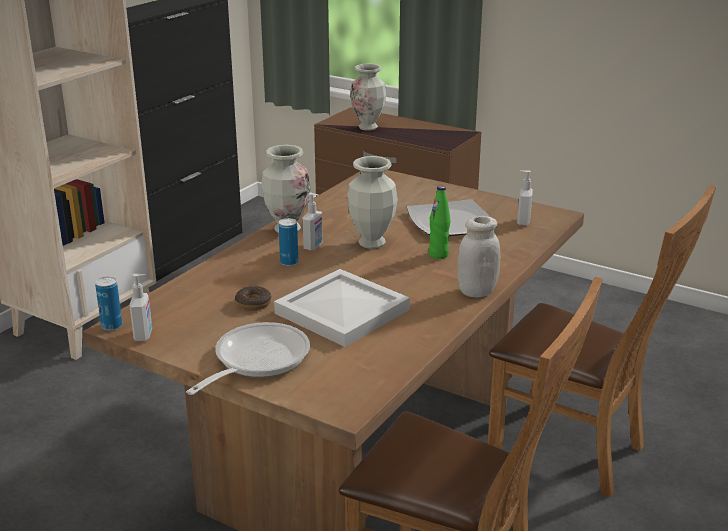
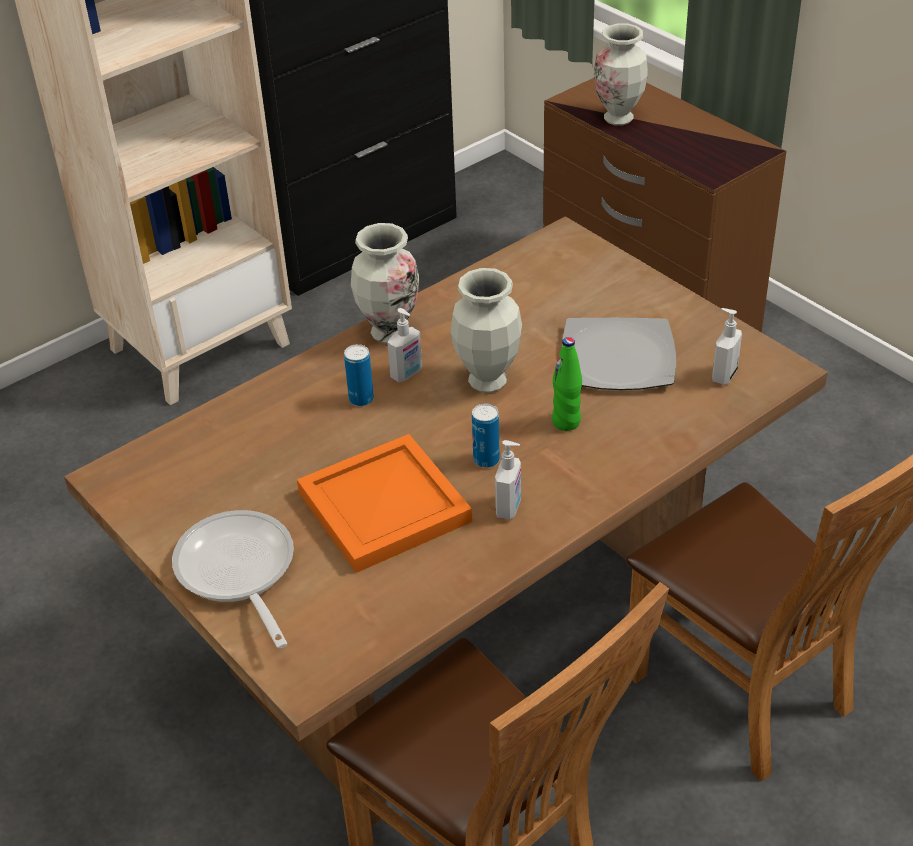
camera: 20 degrees right, 15 degrees up
can [95,277,122,330] -> can moved to [472,404,500,468]
soap dispenser [129,274,152,341] -> soap dispenser moved to [495,440,521,520]
frying pan [186,322,310,395] -> frying pan turned 75 degrees counterclockwise [172,510,294,648]
donut [235,286,271,310] -> none
white tray [274,269,410,347] -> orange tray [297,434,472,573]
white jar [457,216,500,297] -> none

